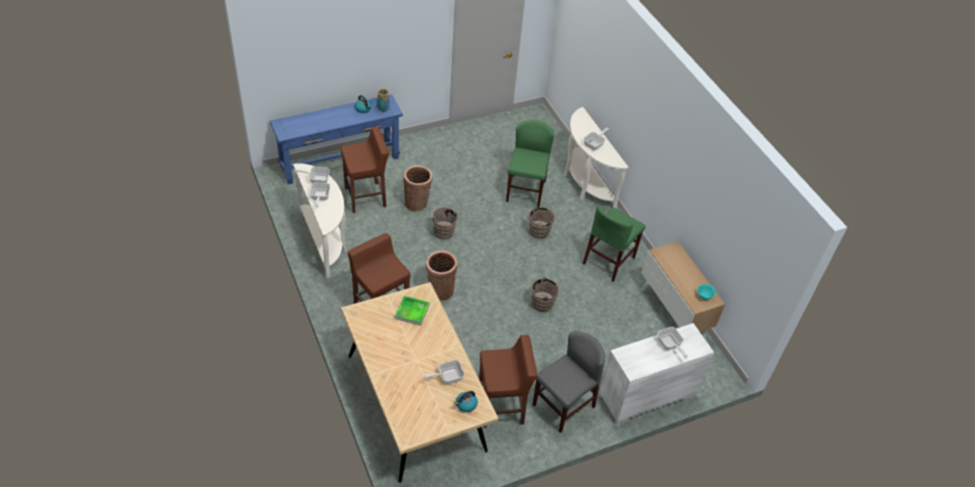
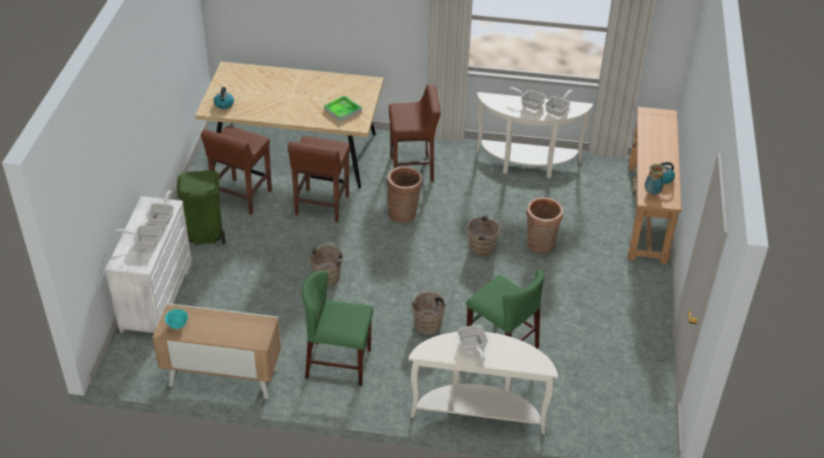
camera: 125 degrees right, 5 degrees down
blue console table [270,95,403,185] -> brown console table [628,107,681,264]
brown stool [341,127,389,213] -> brown stool moved to [288,136,350,222]
frying pan [423,360,465,384] -> frying pan moved to [146,190,174,226]
grey chair [533,331,605,433] -> green trash can [177,170,225,245]
green chair [583,205,646,282] -> green chair turned 60 degrees counterclockwise [302,271,373,386]

